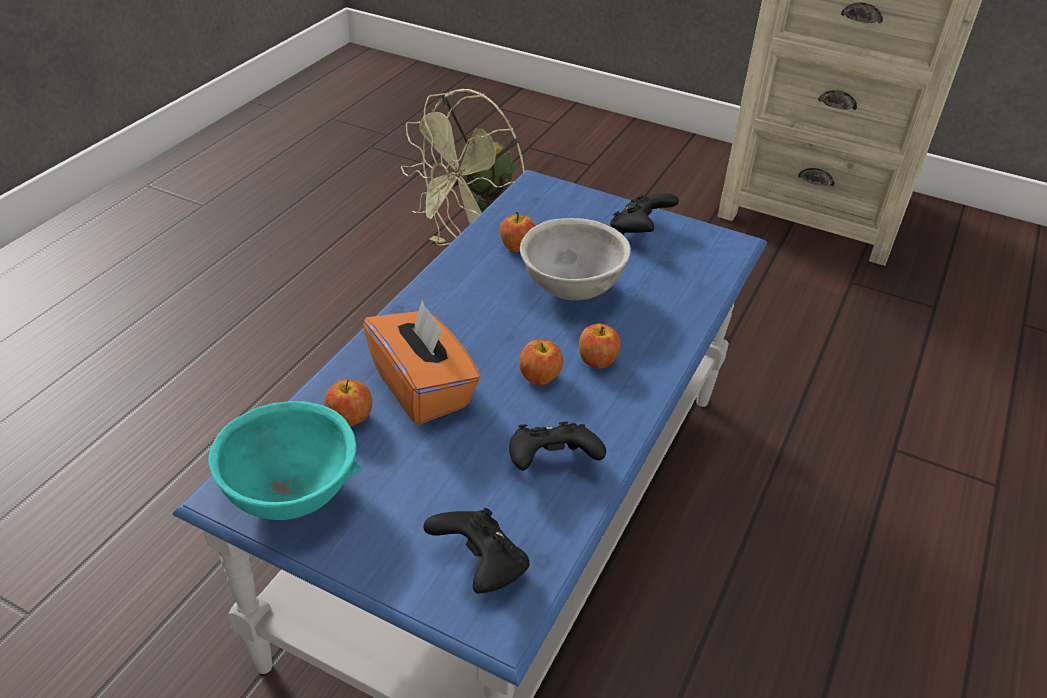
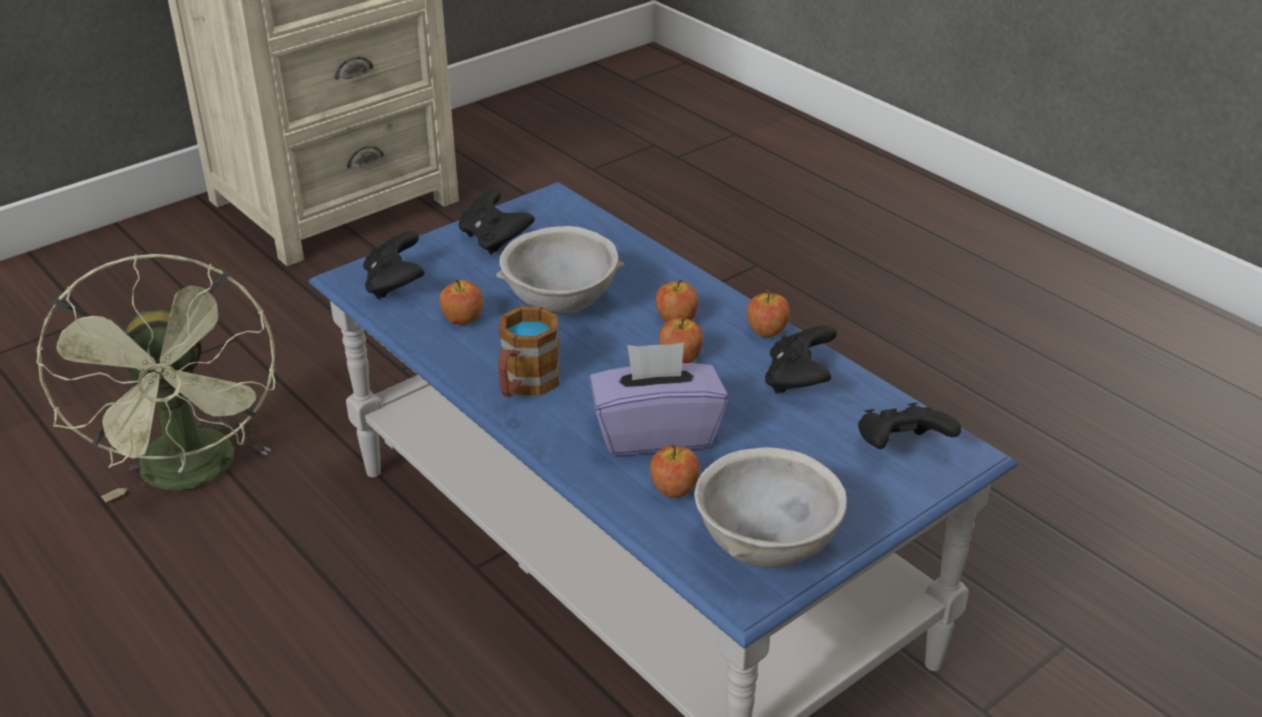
camera: 65 degrees left, 5 degrees down
turquoise bowl [208,401,361,520] -> grey bowl [694,447,847,568]
orange tissue box [363,300,481,425] -> purple tissue box [589,343,728,455]
none -> black game controller [363,231,424,299]
none -> mug [498,307,560,397]
none -> apple [747,289,790,337]

